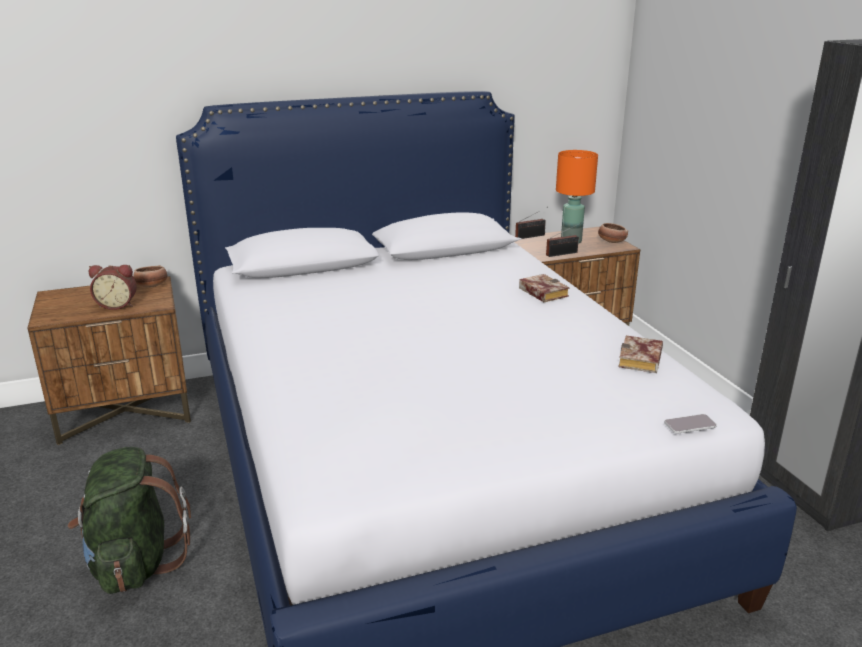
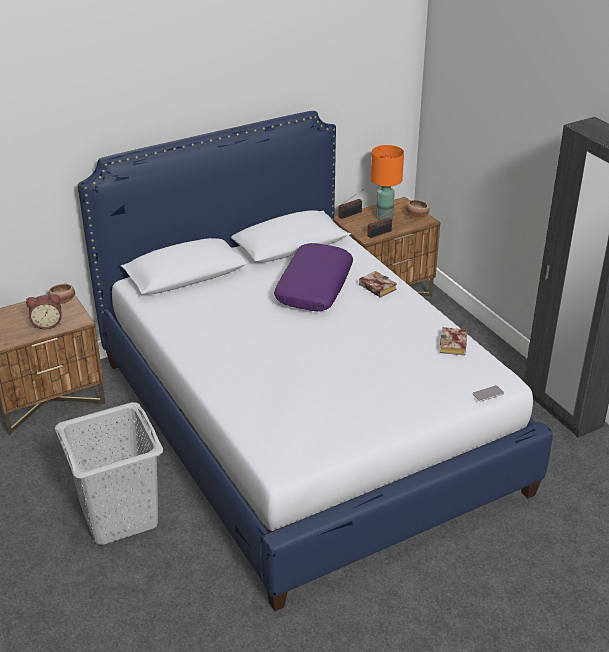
camera: 10 degrees left, 10 degrees up
green backpack [67,447,191,594] -> grey laundry basket [55,402,163,545]
none -> purple pillow [274,243,353,311]

